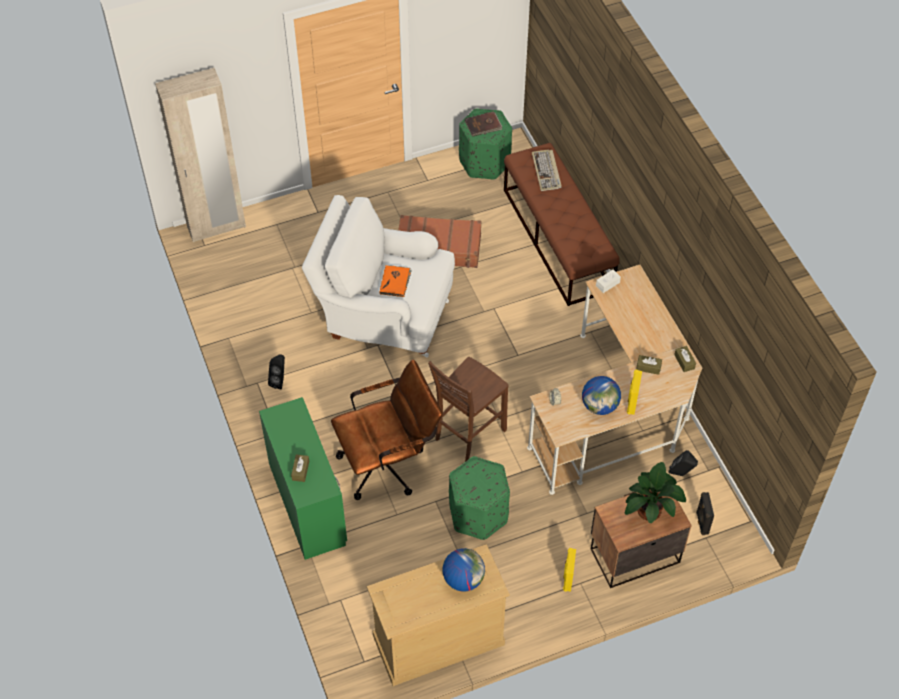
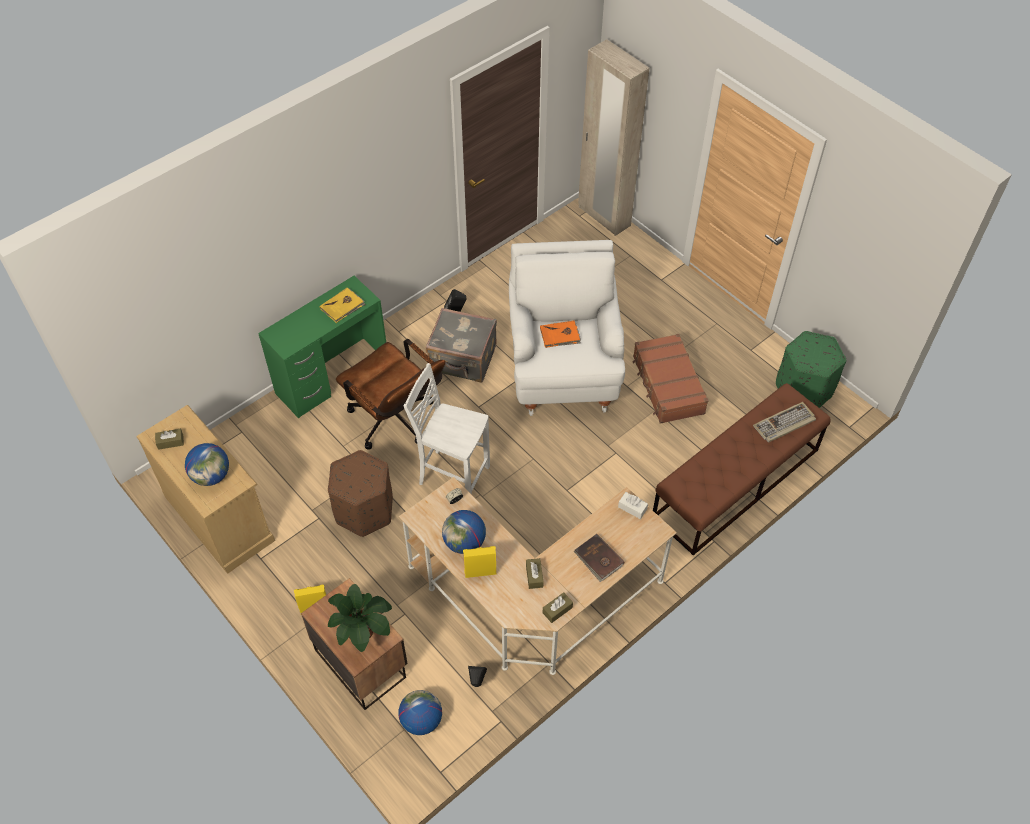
camera: 70 degrees right, 0 degrees up
brown tissue box [291,454,309,482] -> brown tissue box moved to [155,429,184,450]
brown chair [428,357,509,462] -> white chair [404,363,490,495]
green ottoman [449,456,510,540] -> brown ottoman [328,450,393,537]
brown book [465,111,502,137] -> brown book moved to [574,534,624,582]
black speaker [696,492,714,535] -> globe [398,690,442,735]
none -> yellow book [320,288,365,323]
none -> grey suitcase [426,308,497,383]

